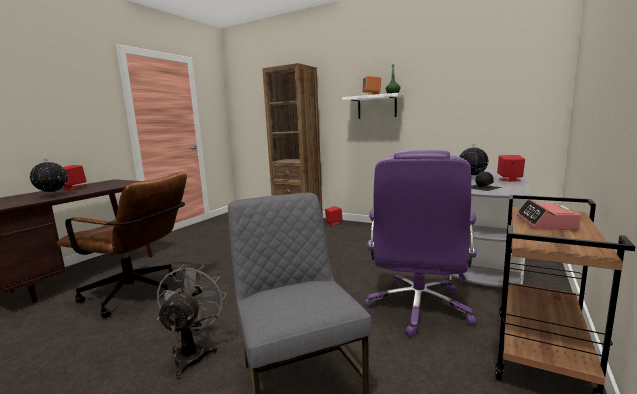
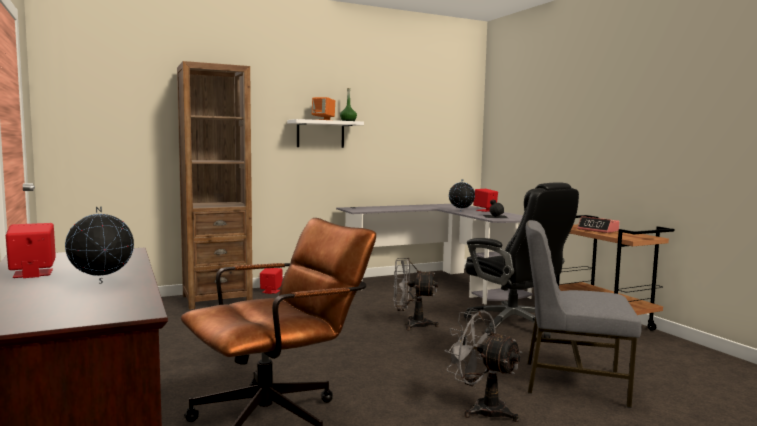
camera: 55 degrees left, 5 degrees down
purple office chair [364,150,476,337] -> black office chair [464,182,579,338]
none -> grey fan [393,258,439,331]

